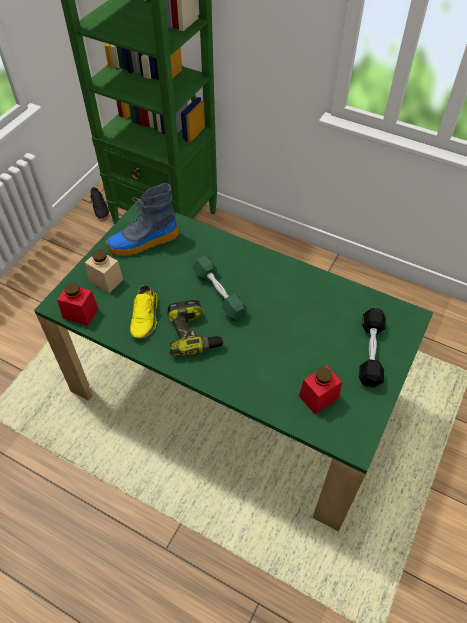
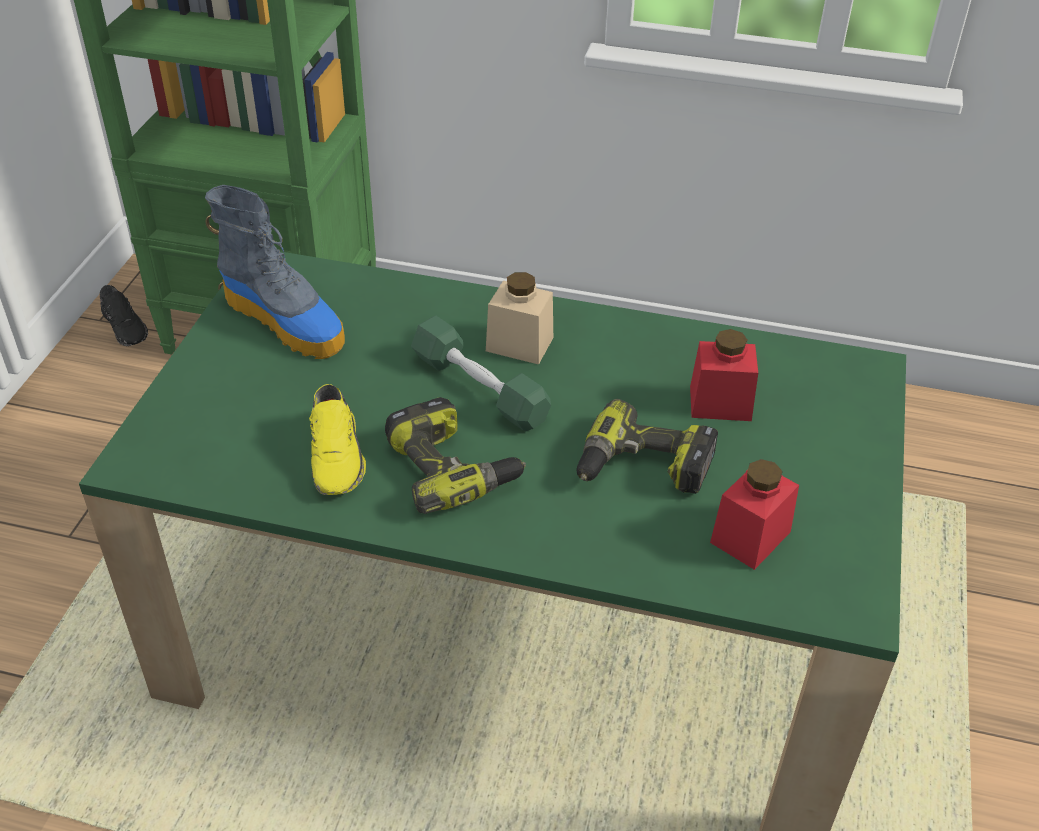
camera: 15 degrees left, 10 degrees down
red jar [57,282,98,325] -> red jar moved to [690,329,758,421]
beige jar [85,249,124,293] -> beige jar moved to [486,272,553,365]
boot [106,183,179,256] -> boot turned 105 degrees counterclockwise [205,185,345,359]
black dumbbell [359,308,386,387] -> none
none -> power drill [576,399,718,494]

